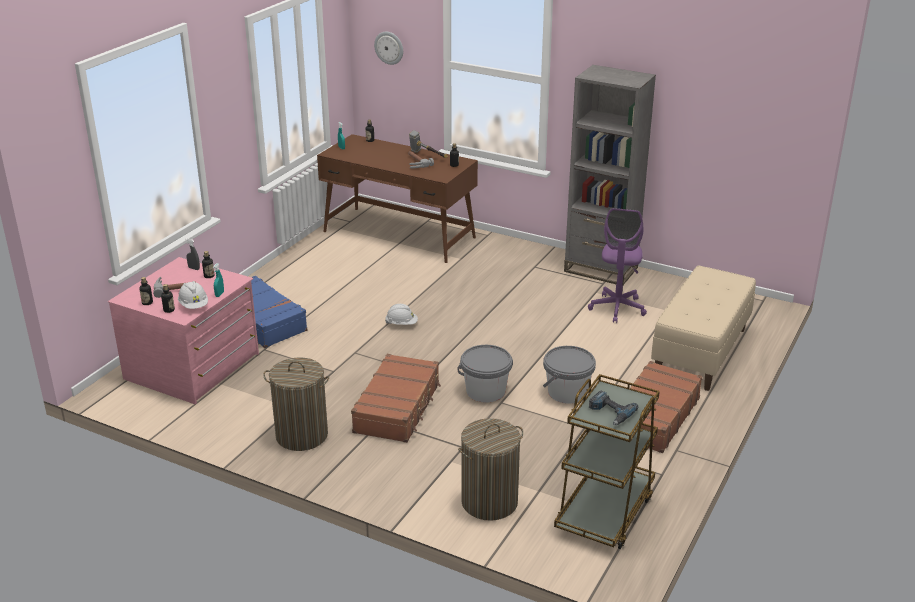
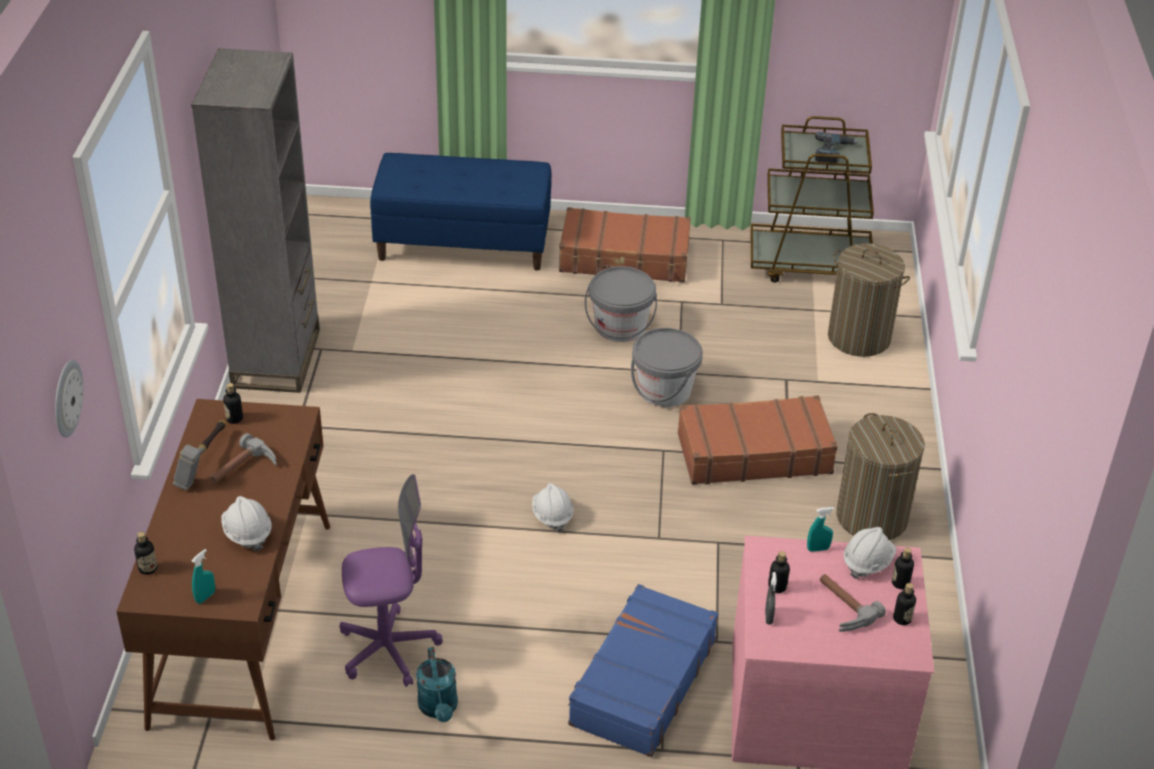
camera: 115 degrees left, 10 degrees up
purple office chair [588,208,647,323] -> purple office chair moved to [339,474,443,687]
beige bench [651,265,756,391] -> blue bench [370,153,551,271]
none -> white hard hat [221,496,272,551]
none -> turquoise watering can [416,647,458,722]

